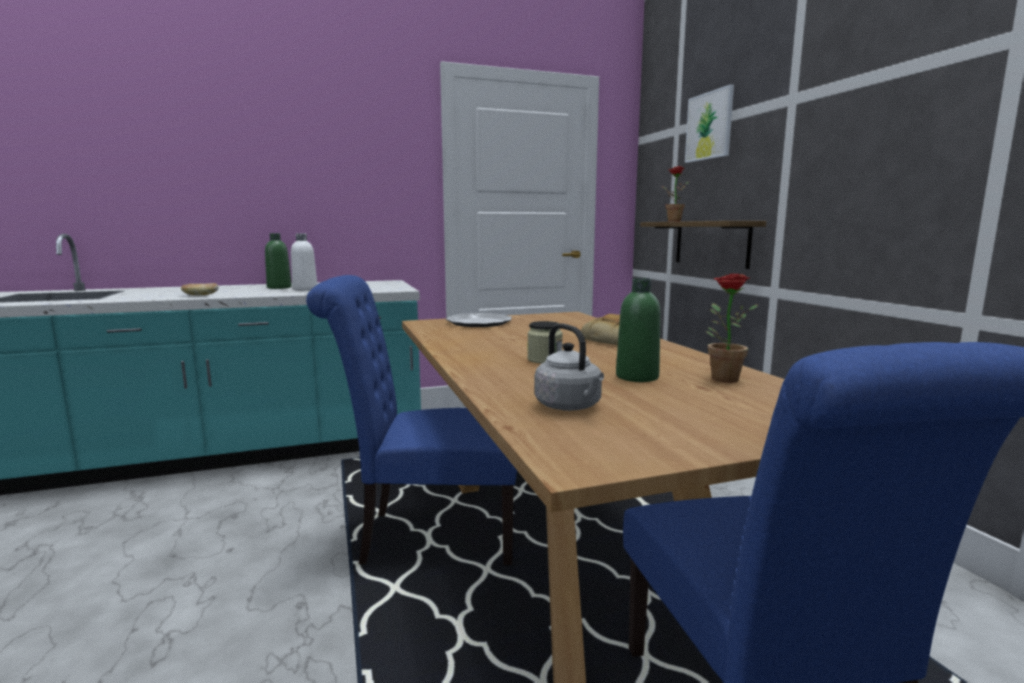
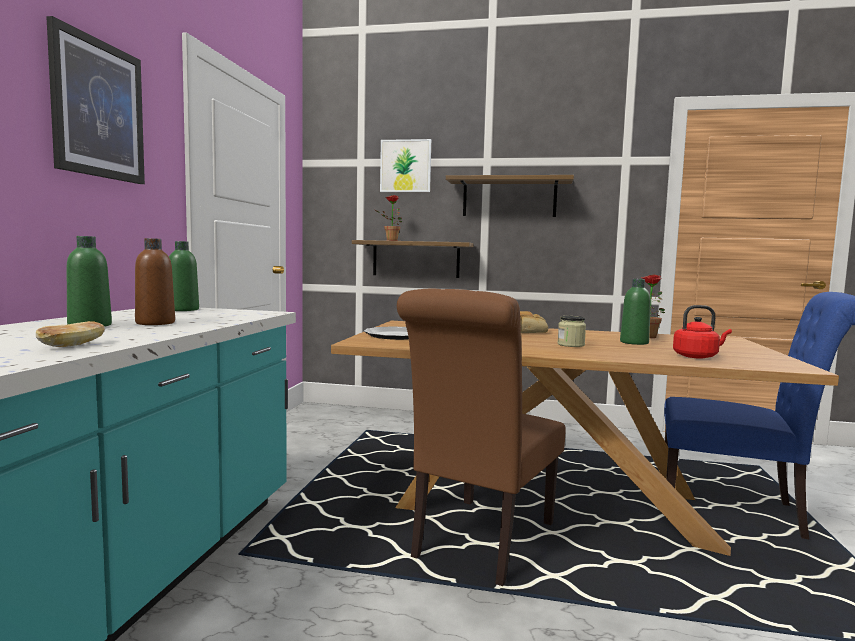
camera: 60 degrees left, 5 degrees down
white bottle [291,233,317,291] -> brown bottle [135,238,175,325]
blue chair [306,275,517,565] -> brown chair [397,289,566,586]
grey kettle [534,323,604,411] -> red kettle [673,305,732,359]
none -> picture [46,16,145,184]
none -> green bottle [169,241,199,311]
none -> shelf [446,175,574,217]

